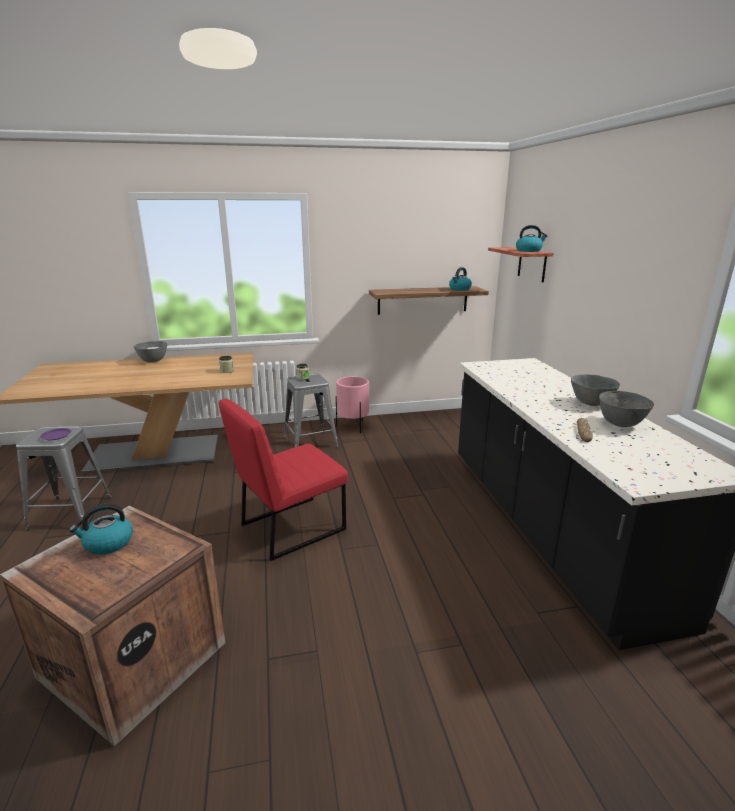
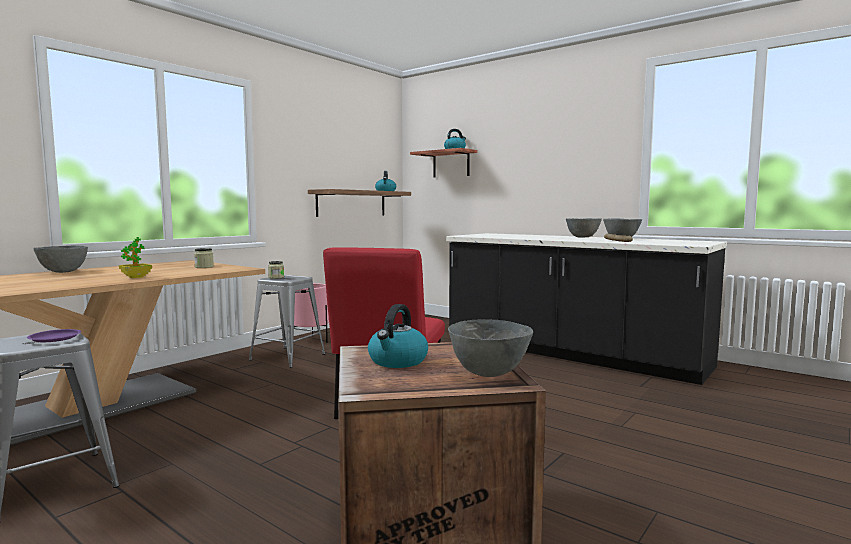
camera: 40 degrees left, 15 degrees down
none -> potted plant [119,237,152,278]
none -> grey bowl [448,319,533,377]

